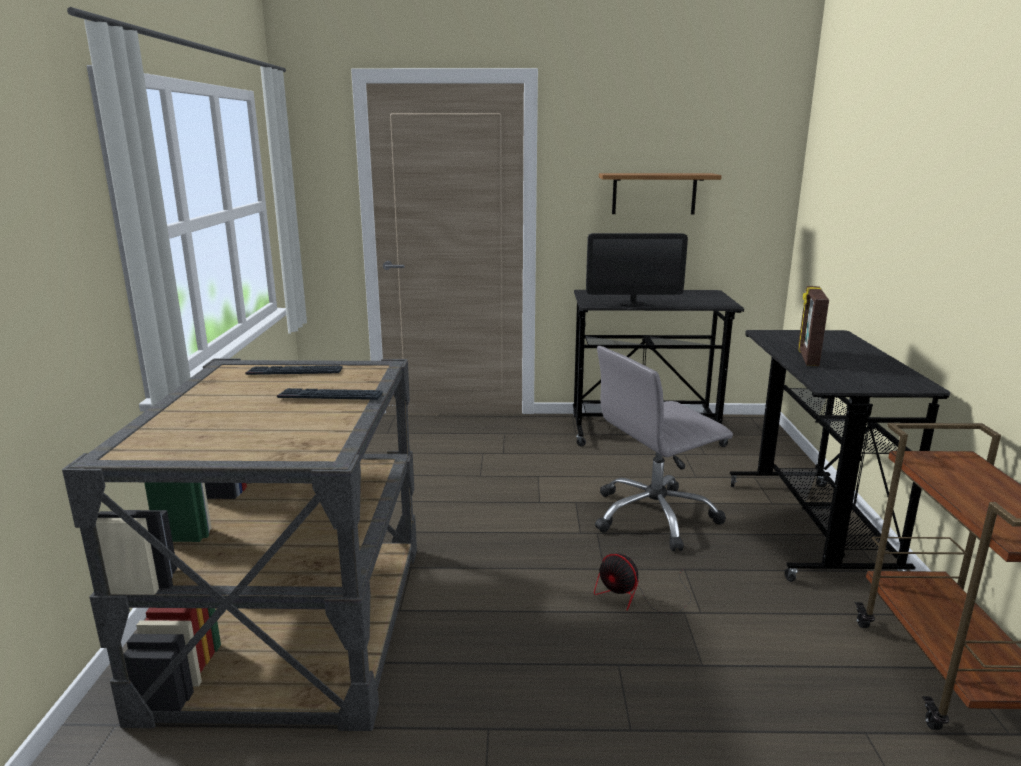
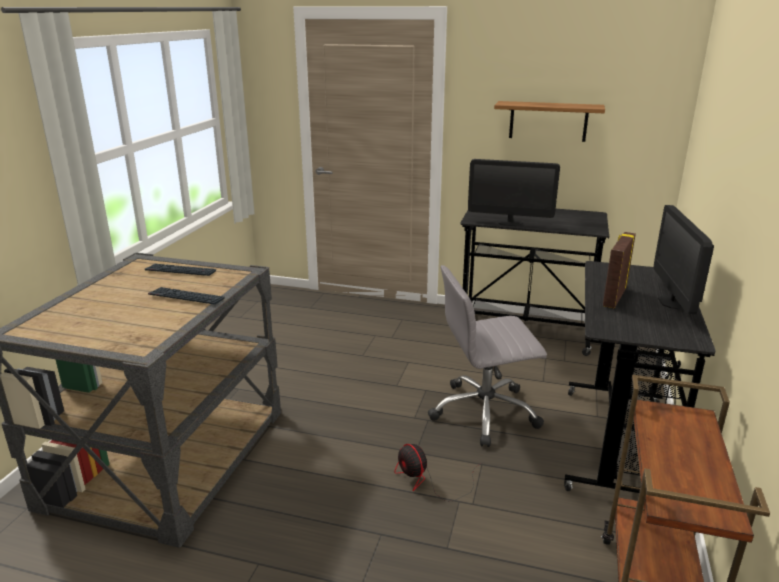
camera: 15 degrees right, 5 degrees up
none -> monitor [654,205,714,314]

